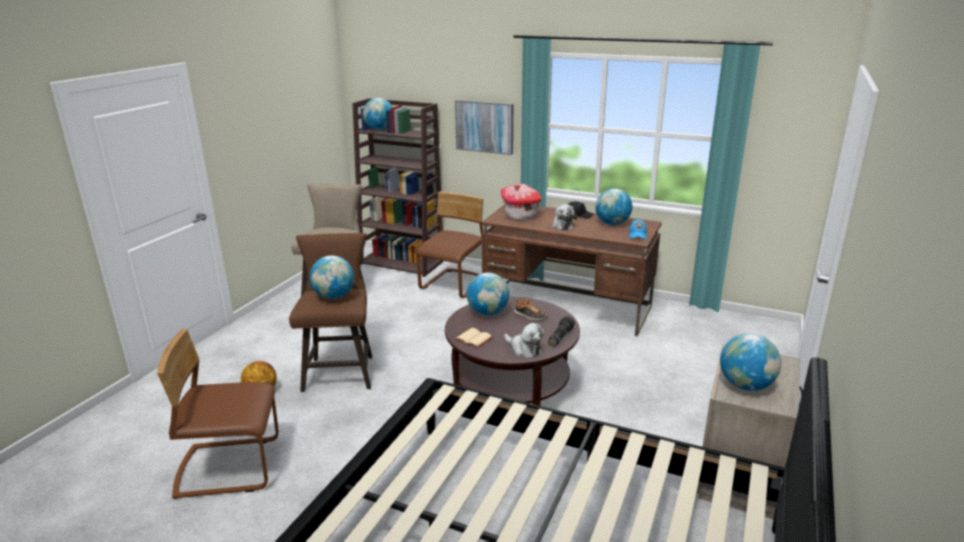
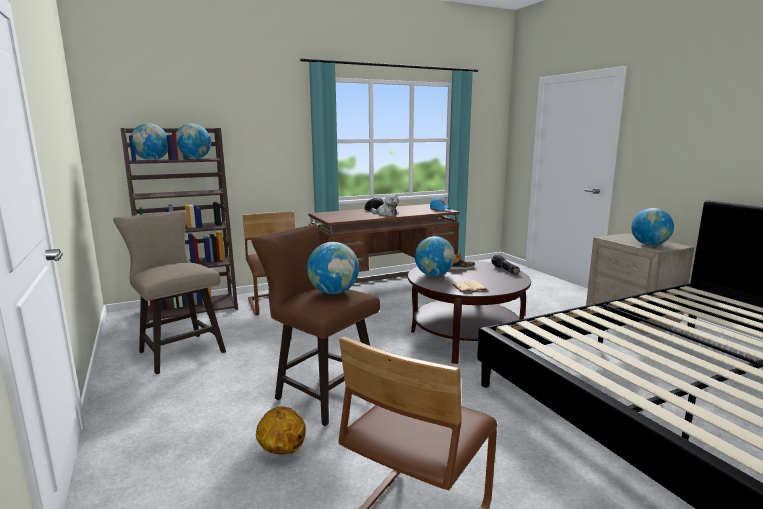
camera: 50 degrees left, 10 degrees down
picture [455,100,513,155] -> none
toy house [501,184,541,220] -> none
plush toy [504,323,544,358] -> none
globe [595,189,632,225] -> globe moved to [176,124,211,159]

